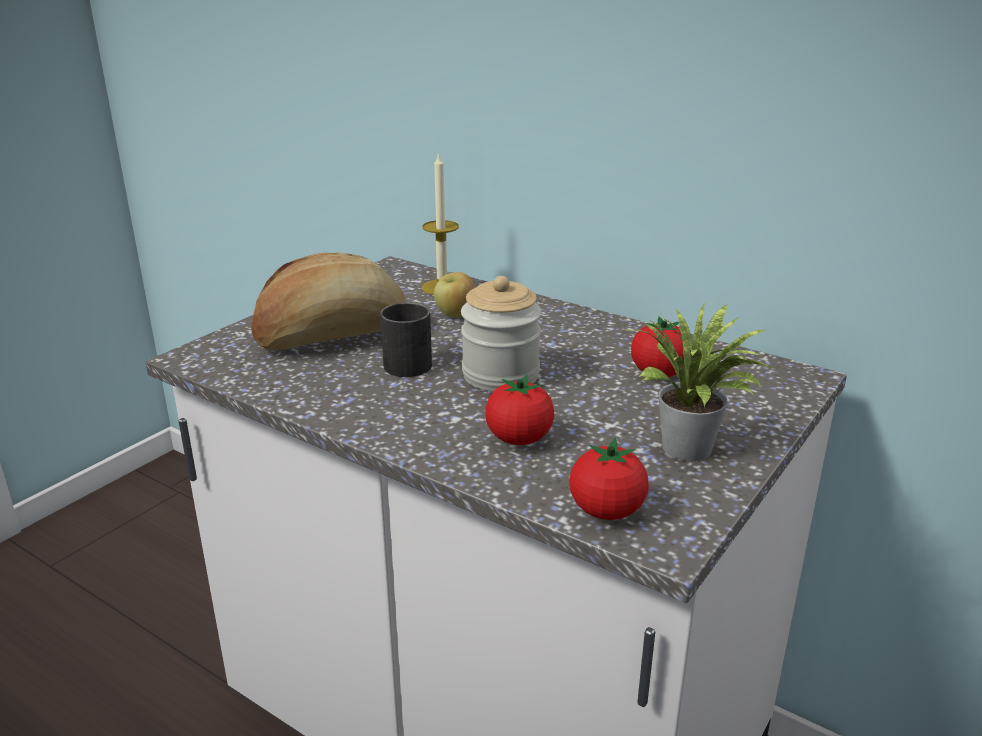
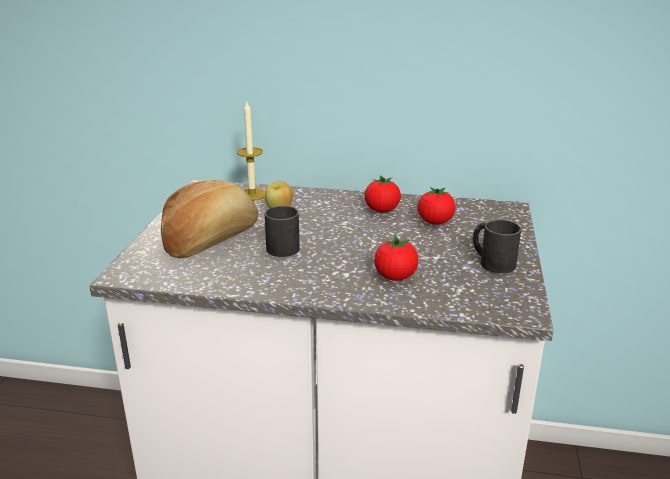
camera: 25 degrees left, 0 degrees up
jar [461,276,542,392] -> none
tomato [570,438,649,520] -> tomato moved to [365,175,401,212]
potted plant [627,304,775,461] -> black mug [473,219,521,273]

